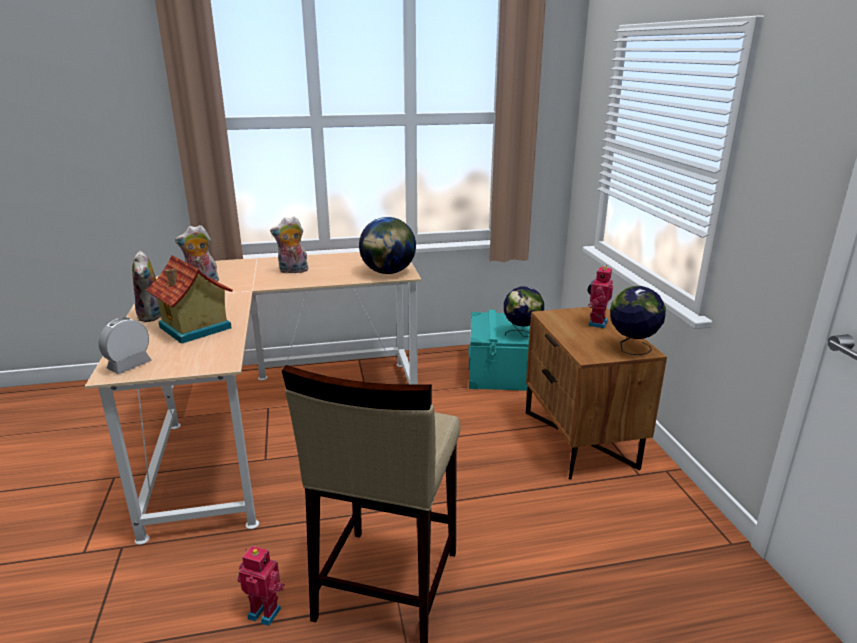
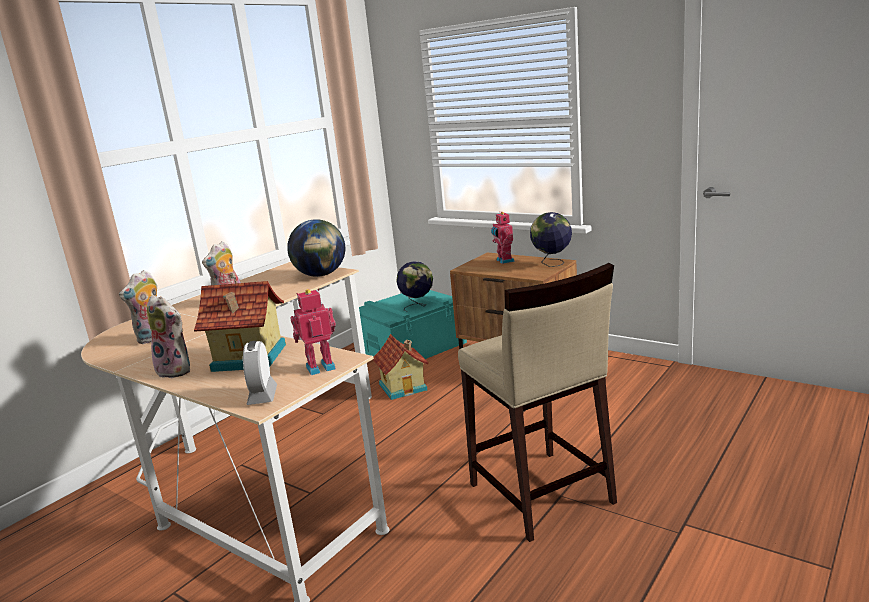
camera: 40 degrees left, 5 degrees down
toy robot [237,546,285,626] -> toy robot moved to [291,288,336,375]
none -> toy house [373,334,429,400]

